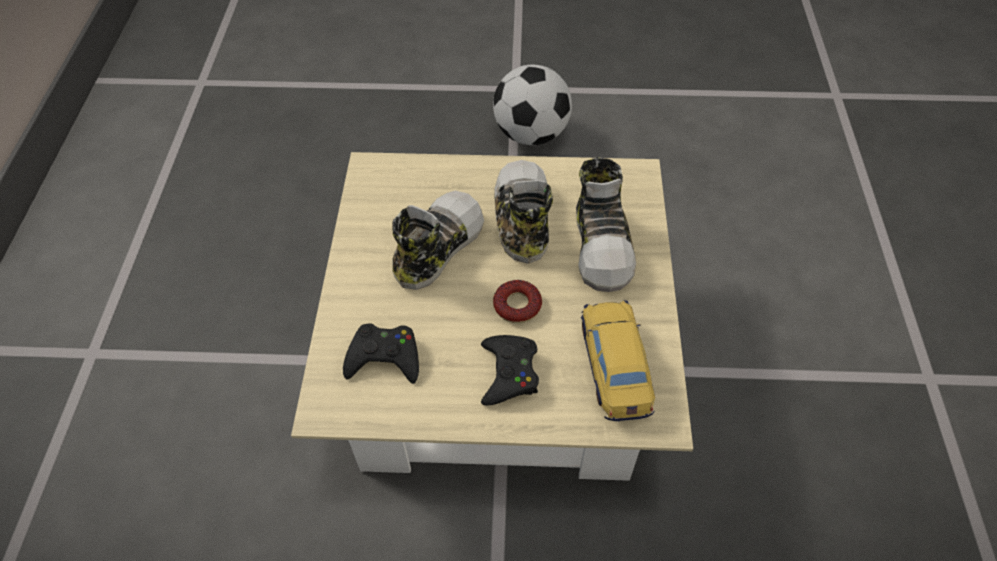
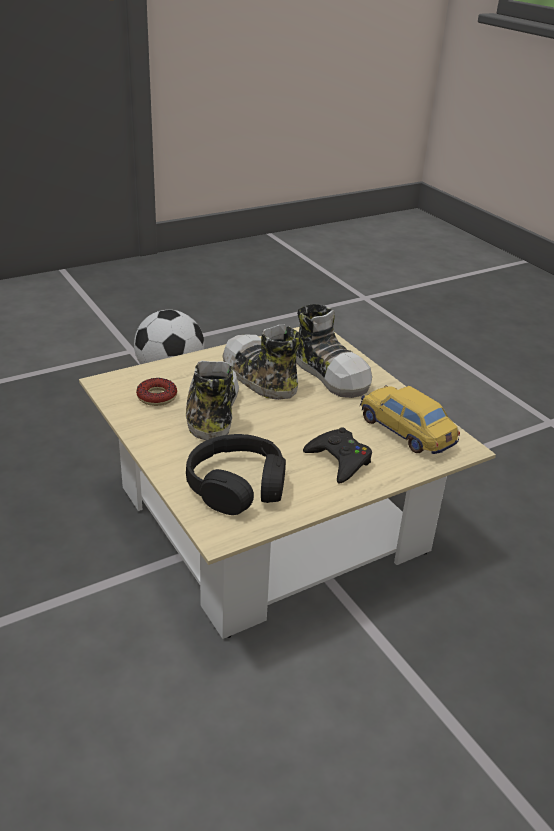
camera: 35 degrees left, 20 degrees down
black game controller [343,323,419,384] -> black headphones [186,434,286,515]
donut [493,280,542,323] -> donut moved to [136,378,177,406]

